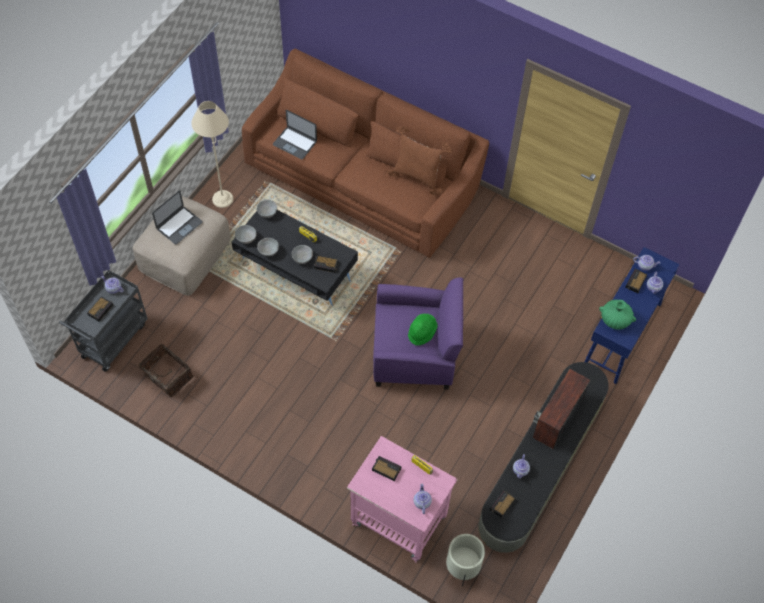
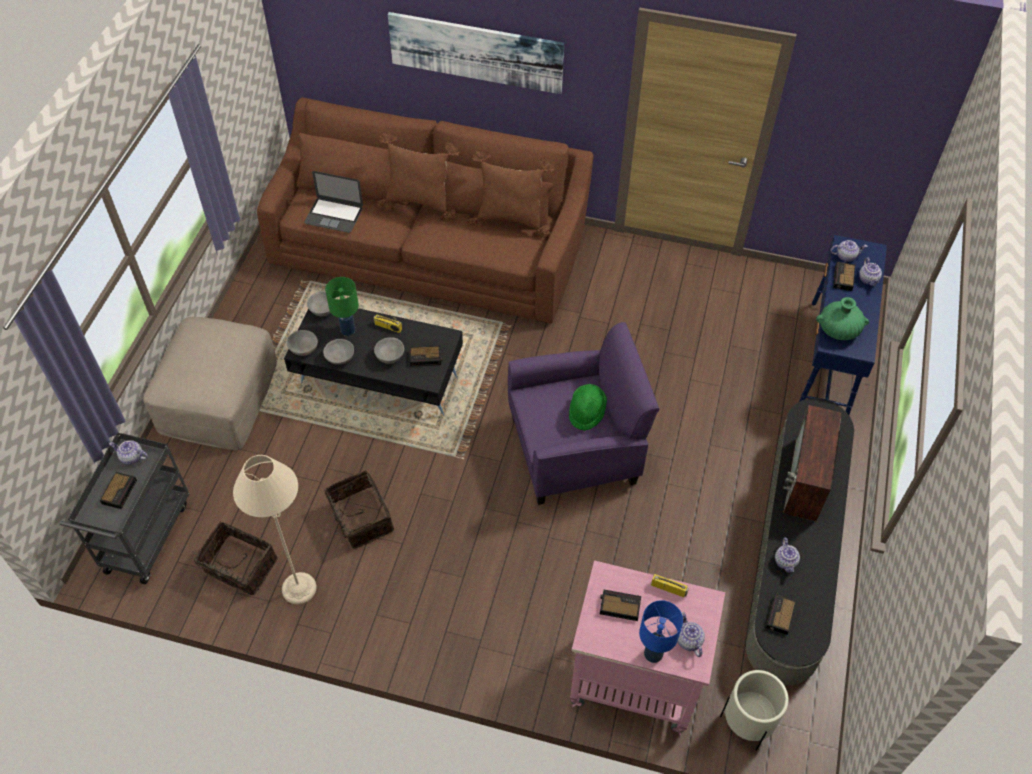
camera: 15 degrees left, 5 degrees down
laptop [152,191,203,244] -> none
beige floor lamp [191,101,233,208] -> beige floor lamp moved to [233,455,317,604]
none -> green table lamp [325,277,359,336]
none -> basket [325,471,394,549]
none -> brown pillow [377,132,460,223]
none -> picture [388,12,564,94]
none -> blue table lamp [639,600,683,663]

